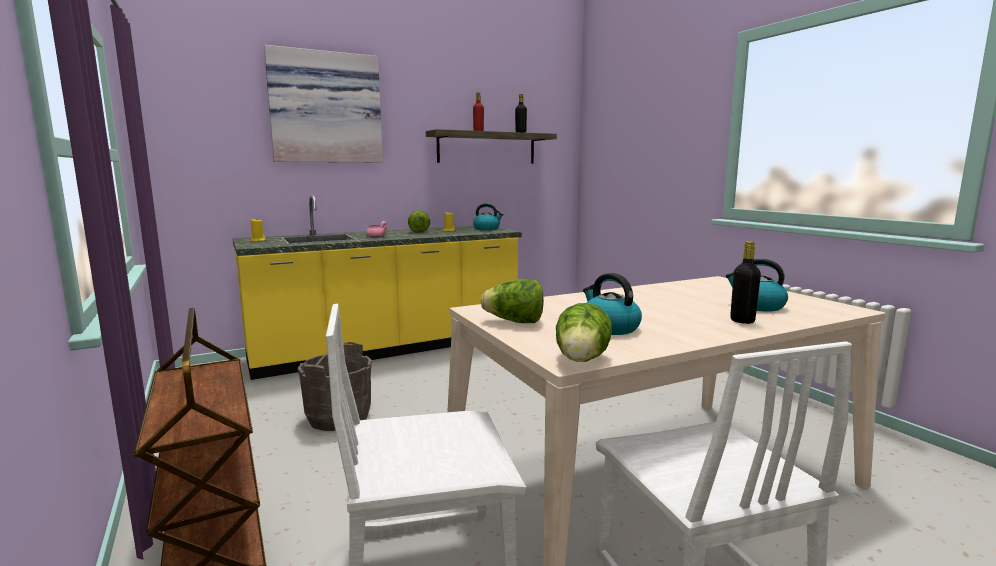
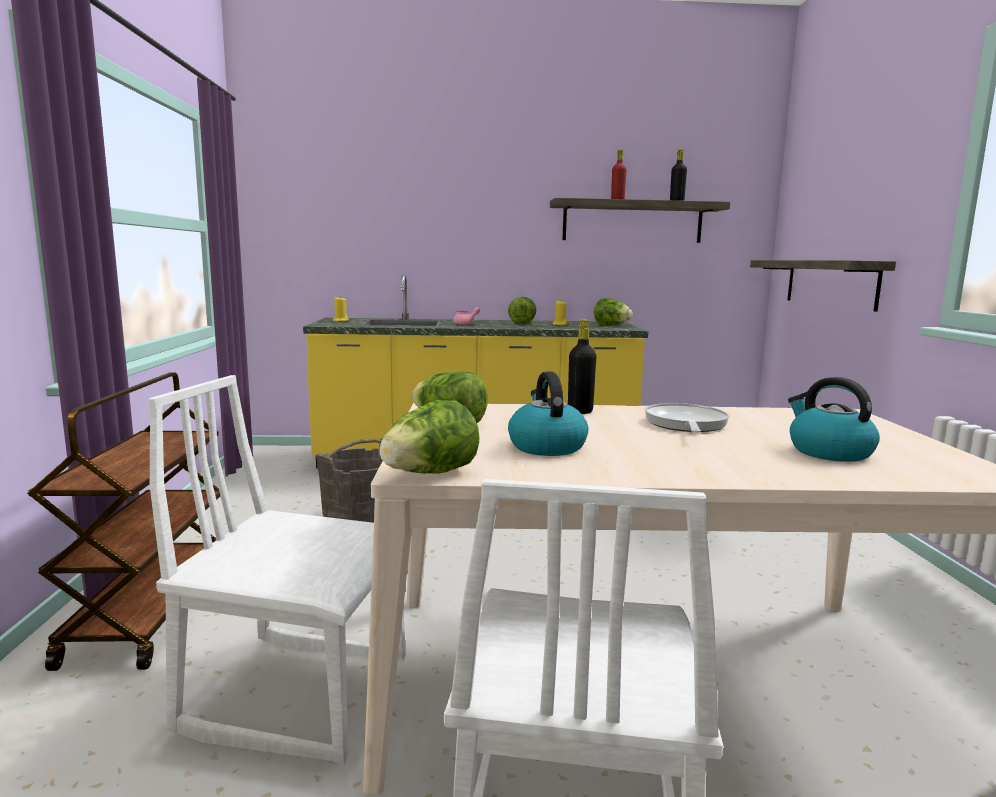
camera: 25 degrees right, 0 degrees up
picture [264,45,383,162] -> none
kettle [473,203,504,230] -> lettuce [594,298,633,326]
black bottle [730,241,761,324] -> black bottle moved to [568,319,596,414]
none -> frying pan [645,403,730,433]
none -> shelf [750,260,896,312]

